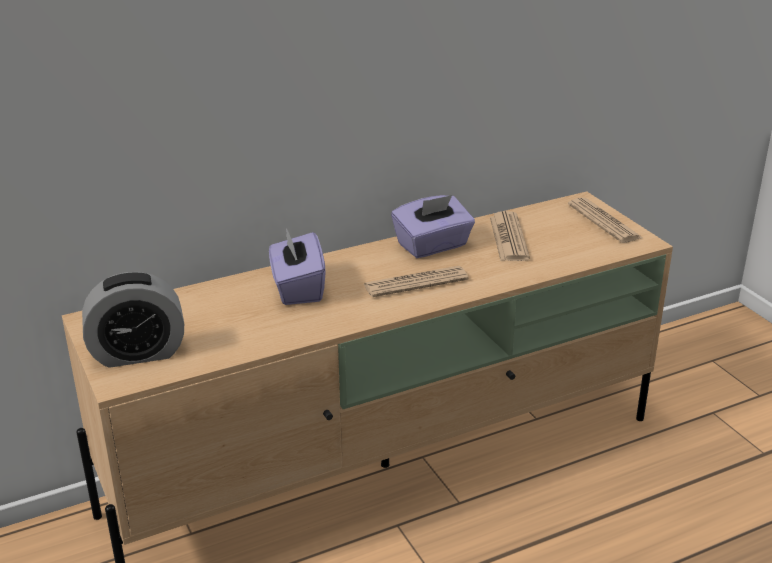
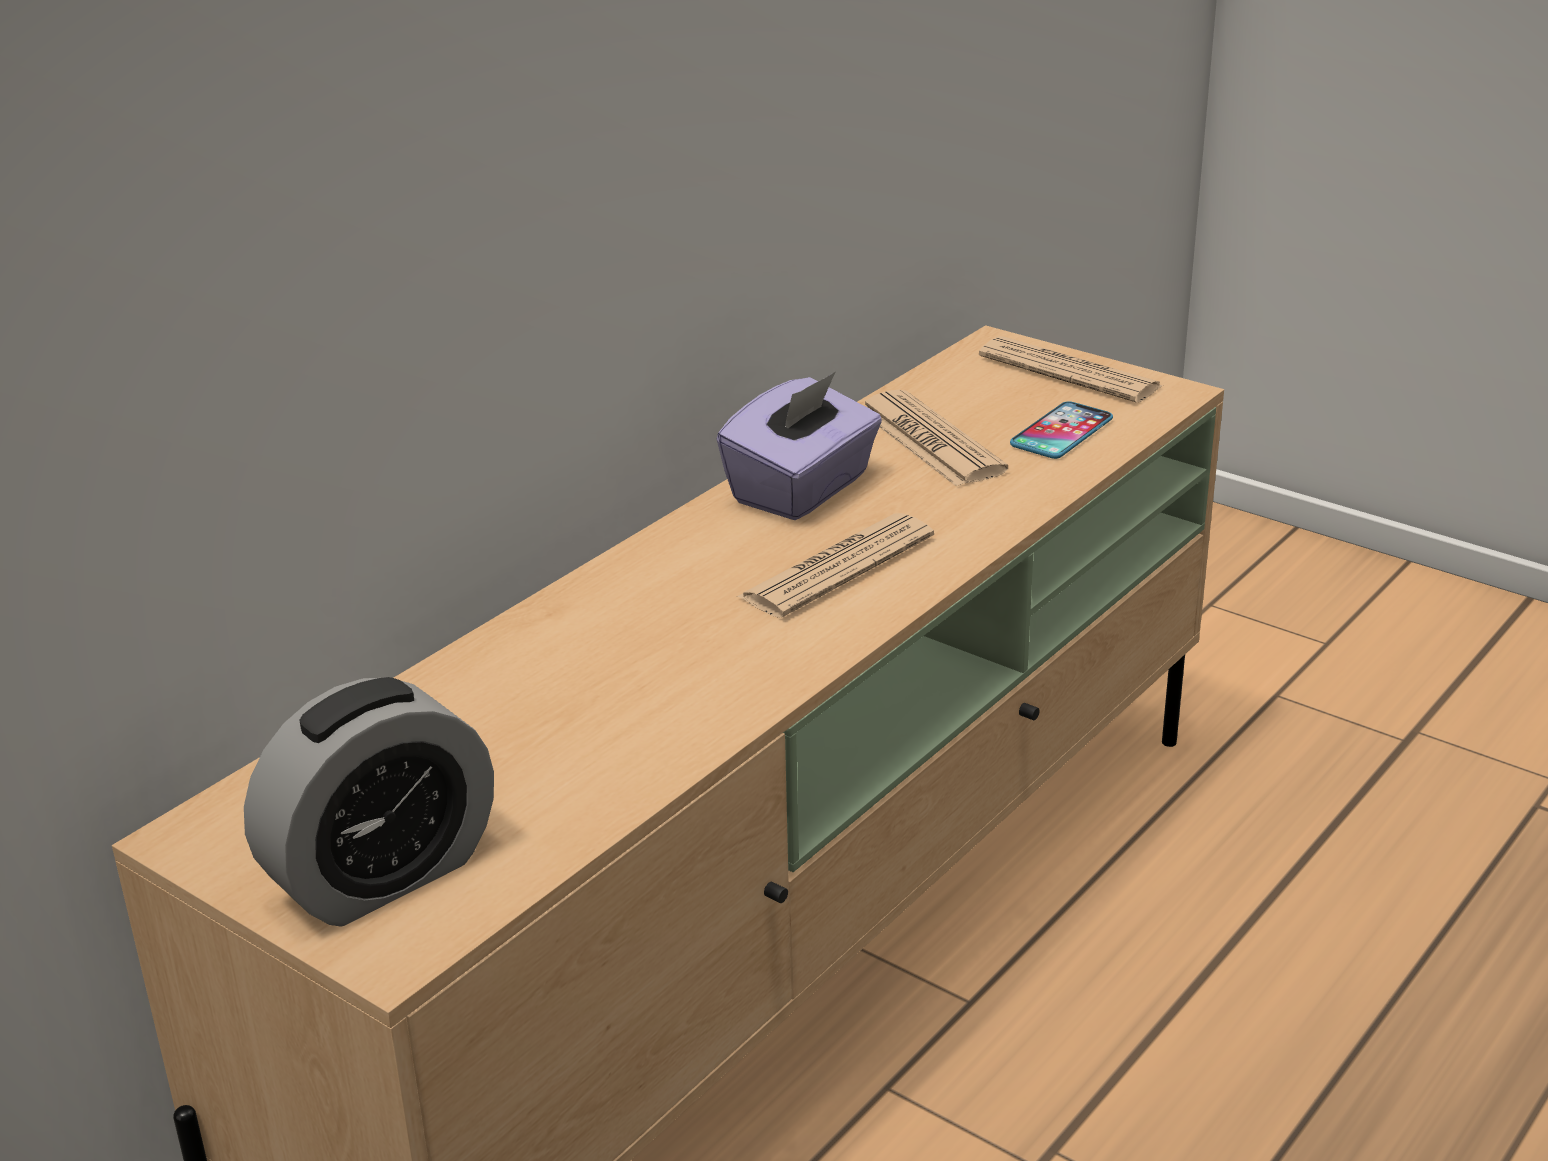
camera: 25 degrees left, 0 degrees up
purple tissue box [269,228,326,305] -> none
none -> phone [1010,401,1113,459]

